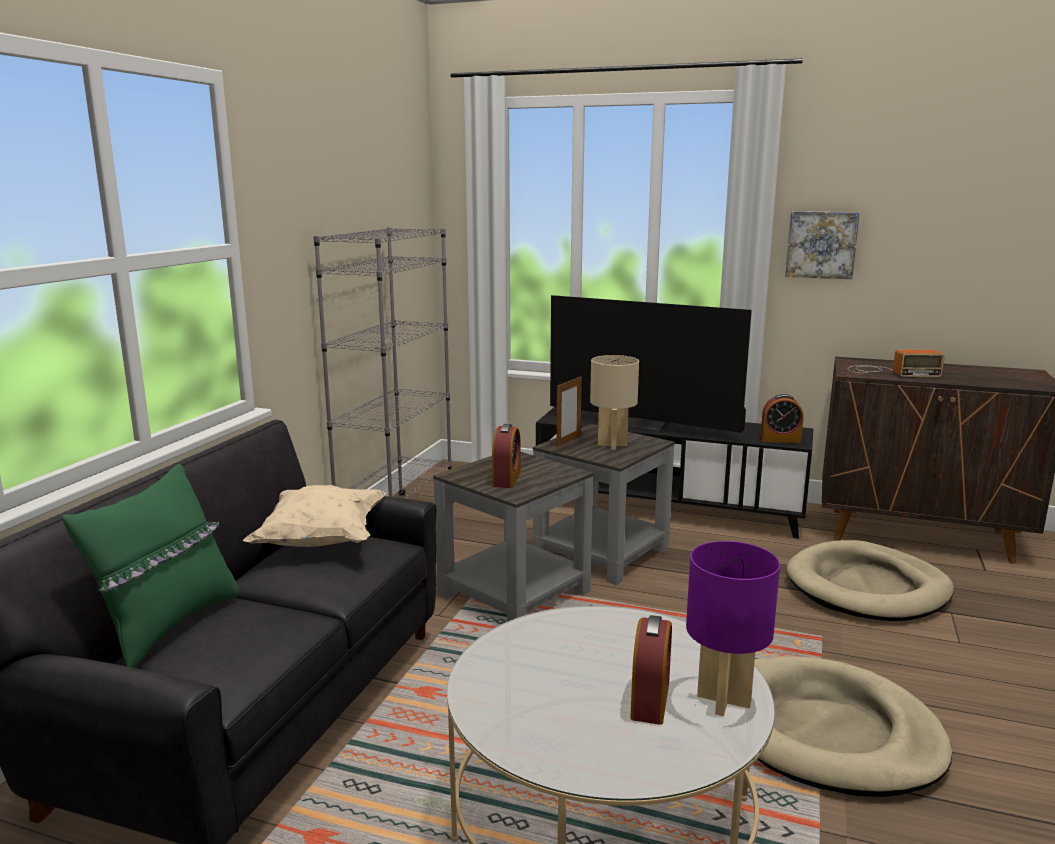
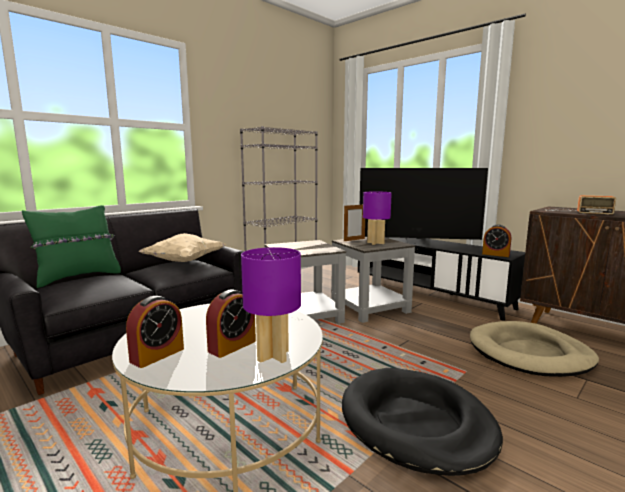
camera: 25 degrees right, 5 degrees down
alarm clock [492,424,521,488] -> alarm clock moved to [126,296,184,368]
television [550,295,752,433] -> television turned 45 degrees counterclockwise [360,168,488,244]
beige table lamp [590,355,639,450] -> purple table lamp [363,191,392,245]
beige dog bed [755,656,952,797] -> black dog bed [342,368,503,476]
picture [785,211,860,279] -> none

